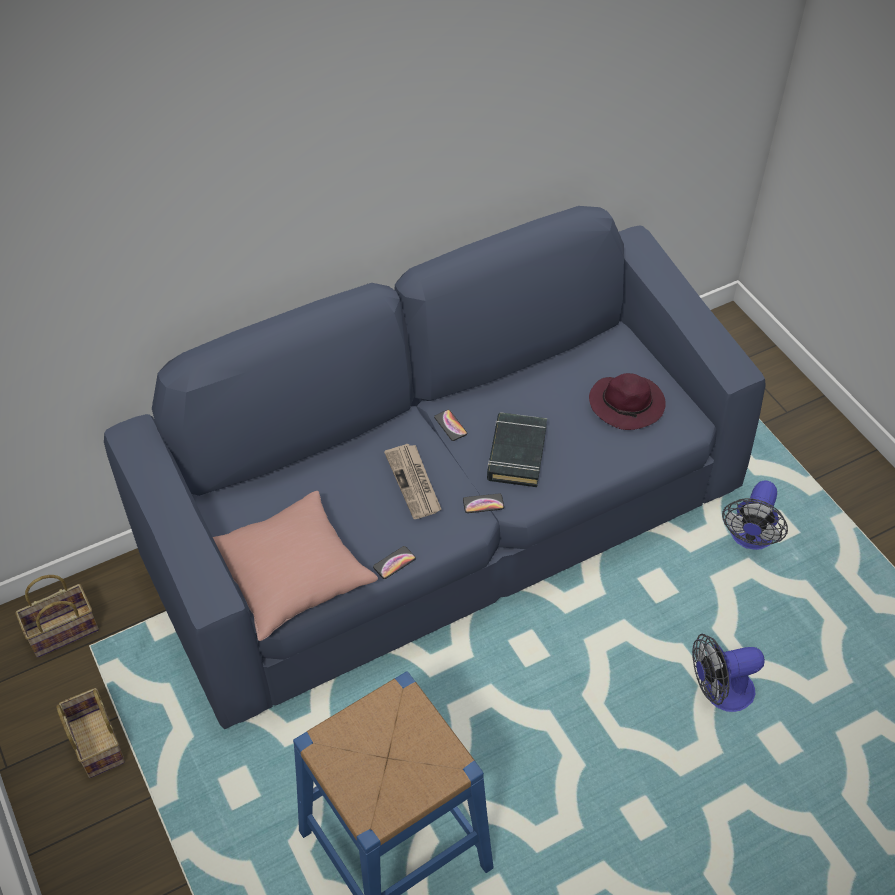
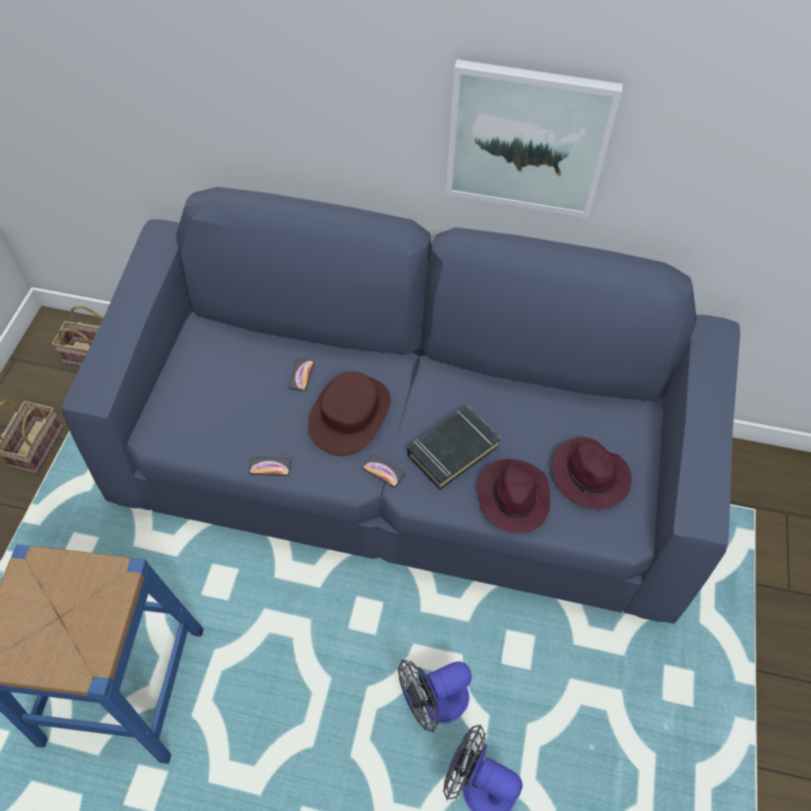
camera: 40 degrees right, 5 degrees up
pink pillow [213,491,378,641] -> none
newspaper [384,444,441,519] -> brown hat [308,371,391,456]
phone [434,410,468,441] -> phone moved to [288,359,314,391]
fan [722,480,788,550] -> fan moved to [398,660,472,732]
none -> picture [446,60,623,218]
none -> purple hat [477,459,550,533]

